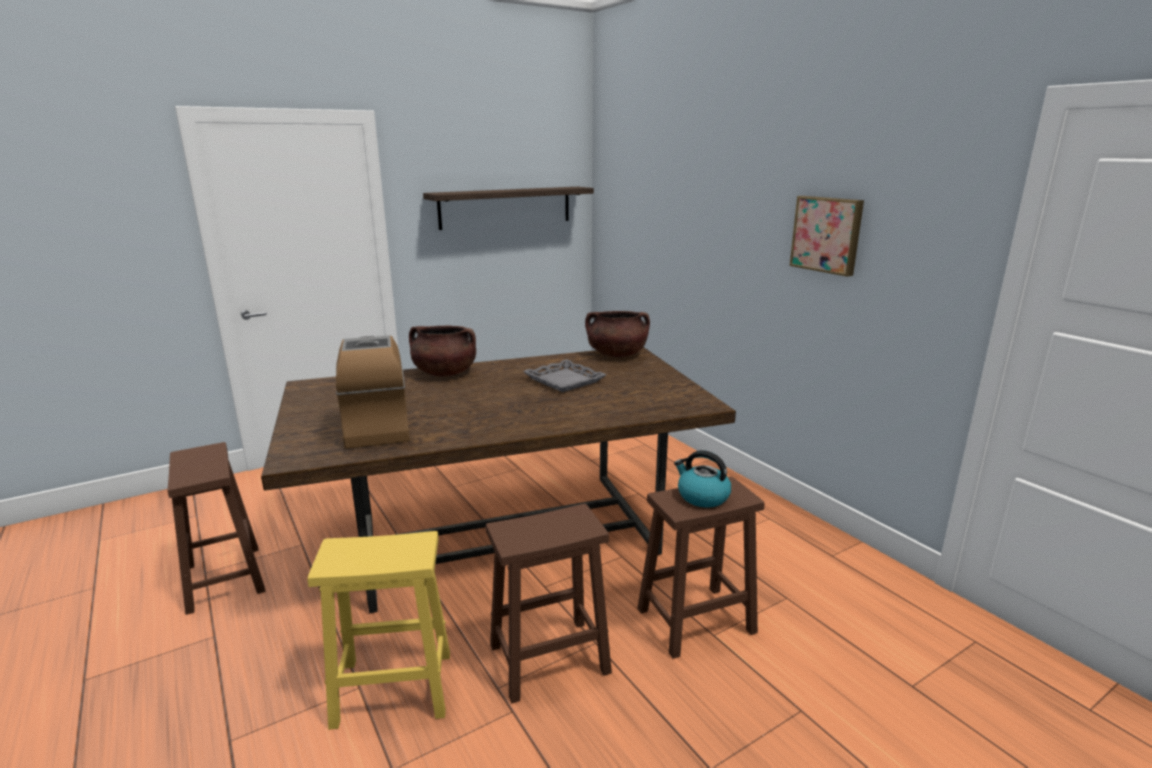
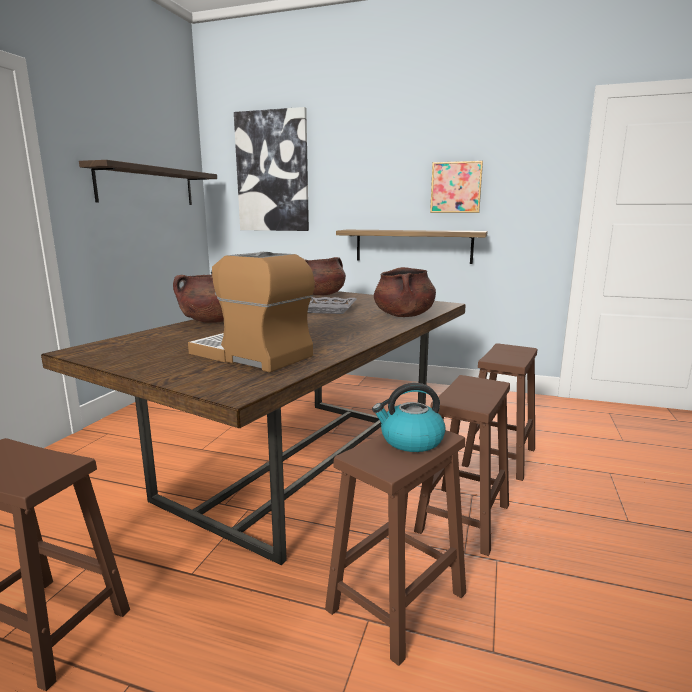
camera: 40 degrees left, 5 degrees down
yellow stool [308,531,450,730] -> brown stool [325,430,466,666]
kettle [674,450,731,507] -> kettle moved to [372,383,446,452]
none -> picture [234,107,309,231]
none -> shelf [336,230,488,264]
none -> brown cooking pot [374,267,436,317]

